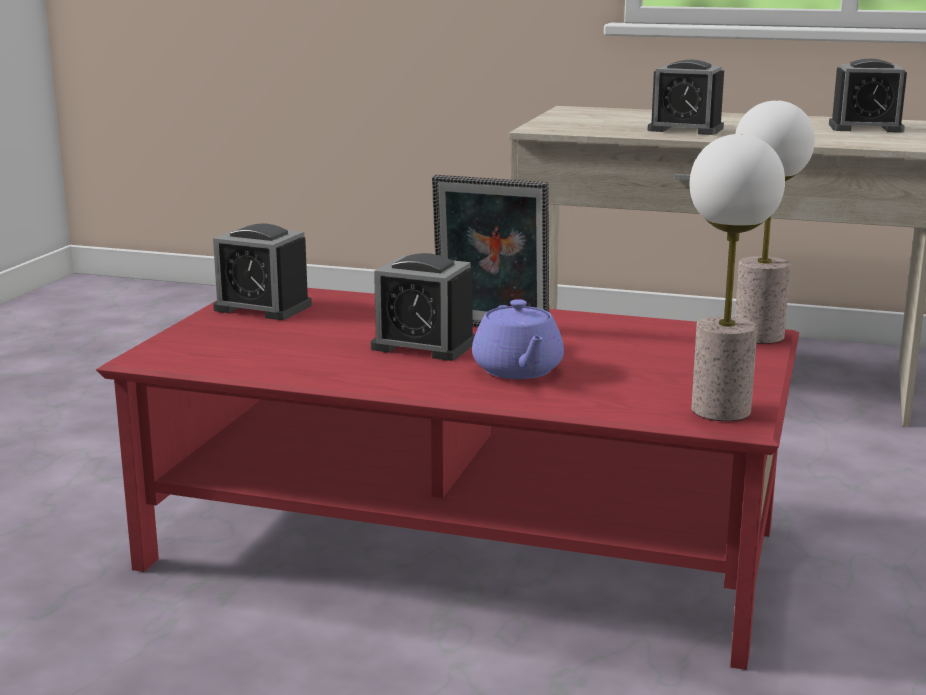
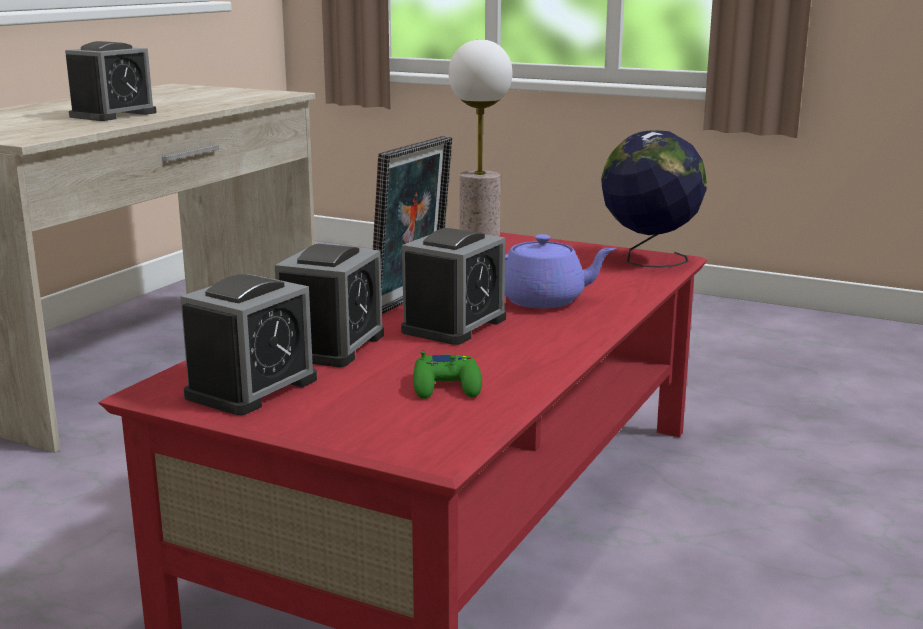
camera: 80 degrees left, 0 degrees up
table lamp [690,134,785,421] -> globe [601,130,707,268]
alarm clock [829,59,907,133] -> alarm clock moved to [275,244,384,367]
none -> green game controller [413,351,482,399]

